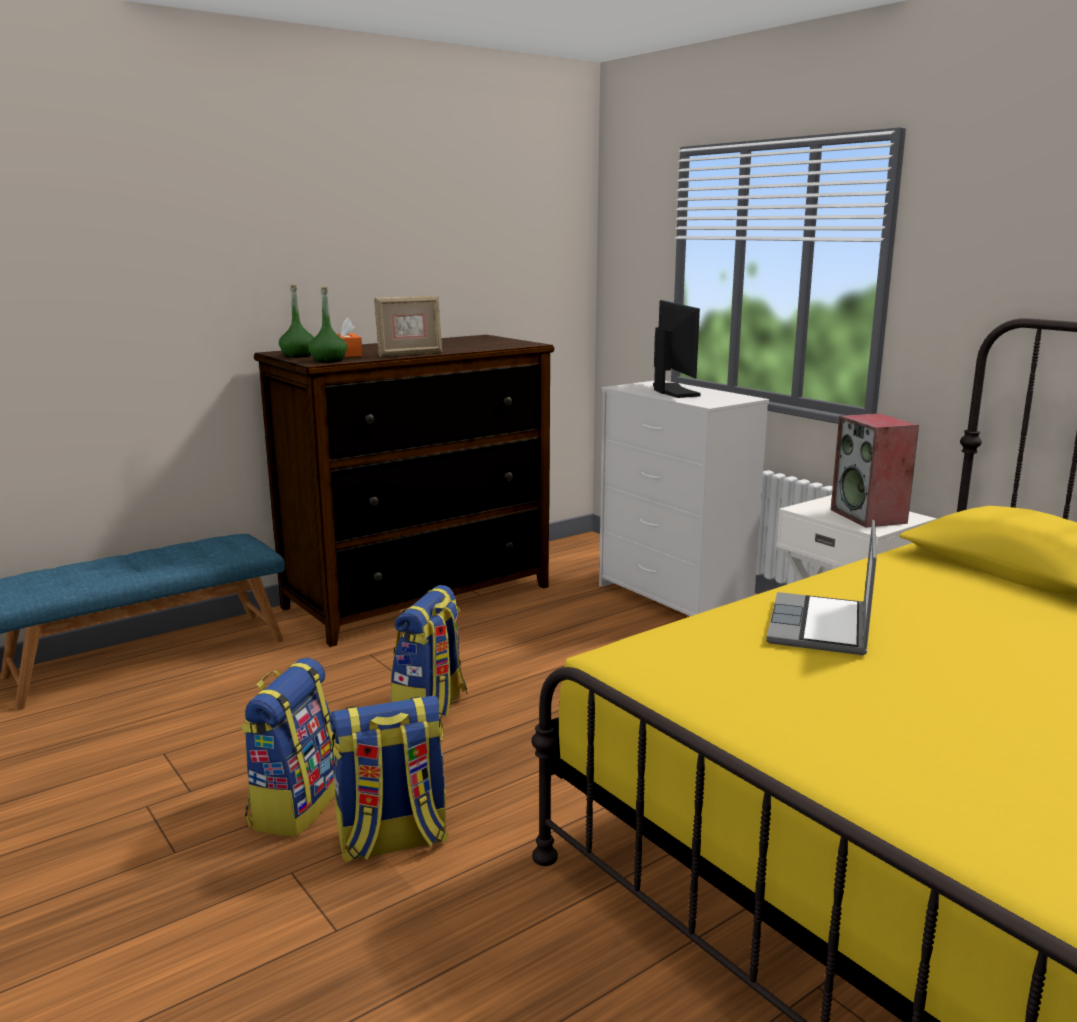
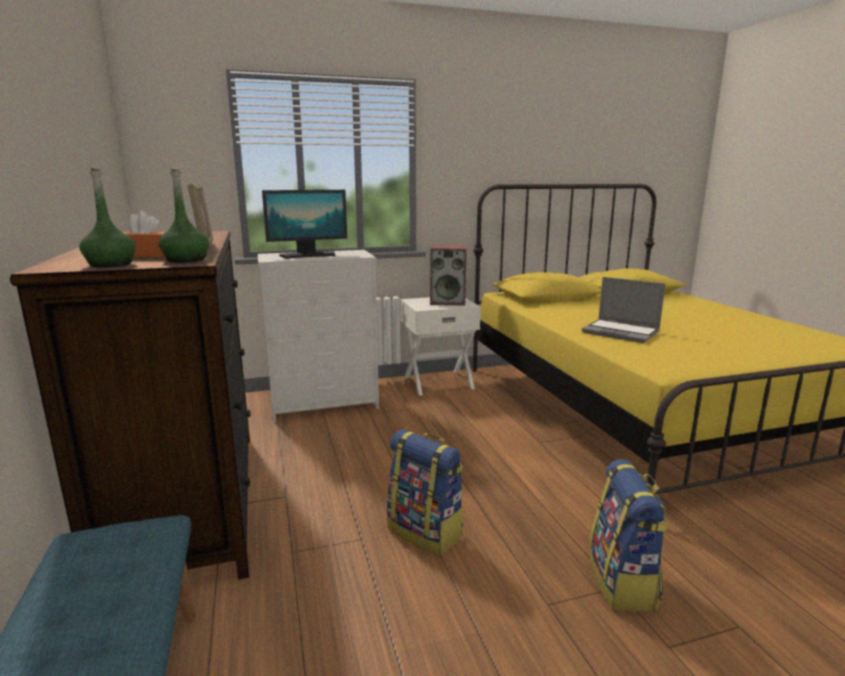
camera: 70 degrees left, 0 degrees up
backpack [240,658,336,837] -> none
monitor [653,300,701,398] -> monitor turned 150 degrees clockwise [262,190,347,259]

